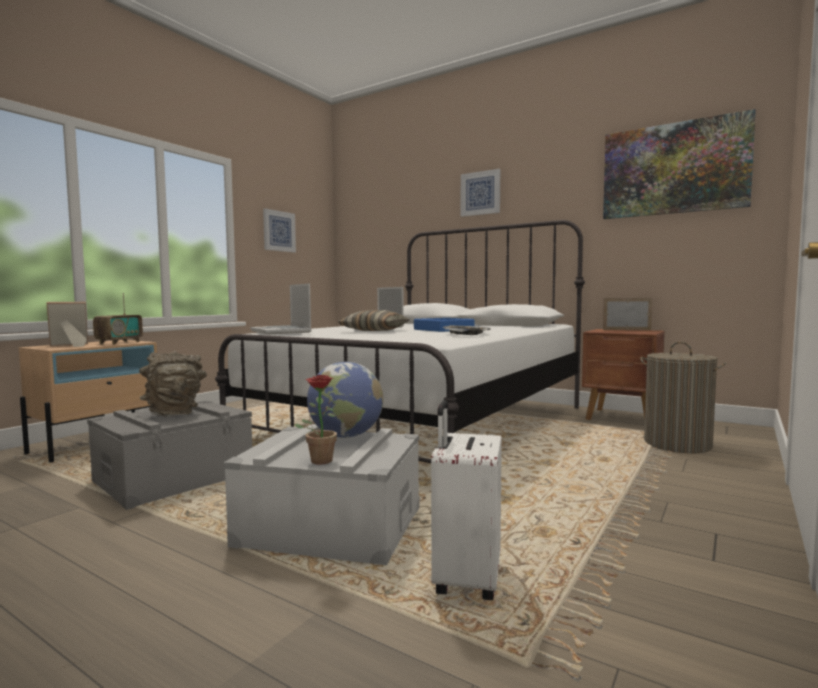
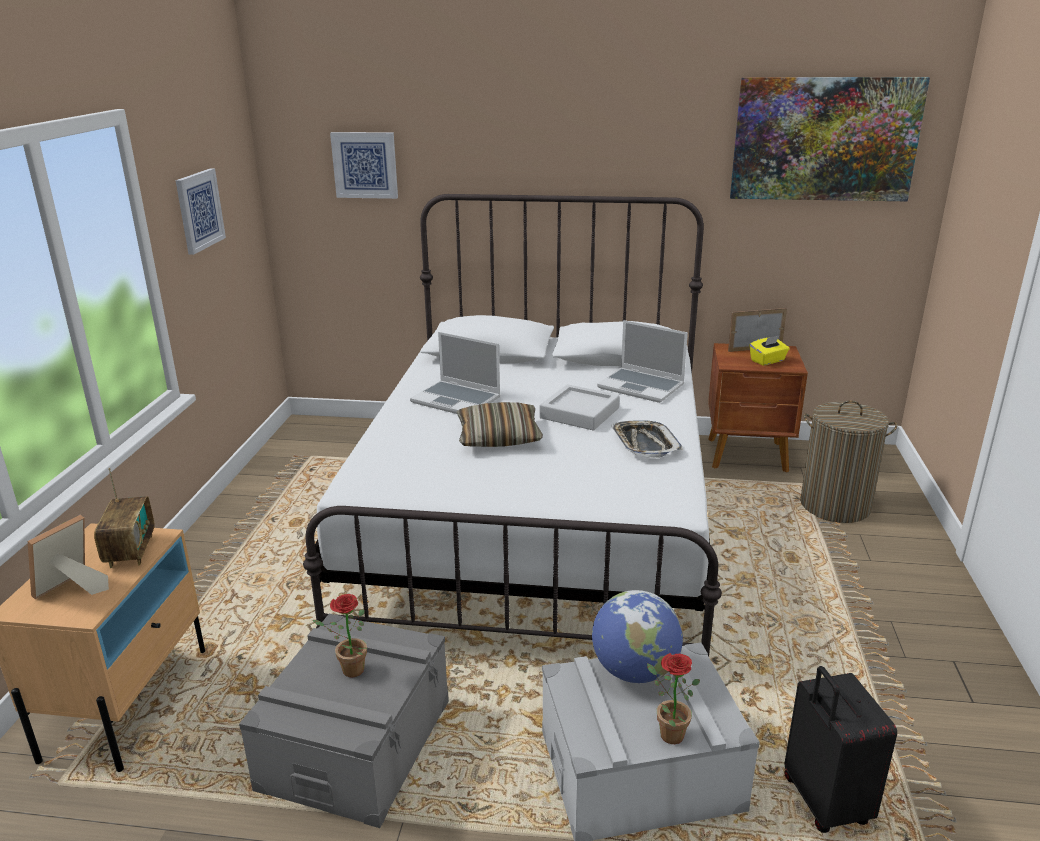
camera: 25 degrees left, 20 degrees up
brown vase [139,351,207,417] -> potted plant [313,594,367,678]
laptop [250,284,311,334] -> laptop moved to [597,320,688,403]
blue tray [414,318,474,332] -> grey tray [539,384,620,430]
white suitcase [431,400,502,600] -> black suitcase [784,666,897,833]
picture [461,169,500,217] -> picture moved to [330,132,398,199]
none -> yellow tissue box [749,335,790,366]

